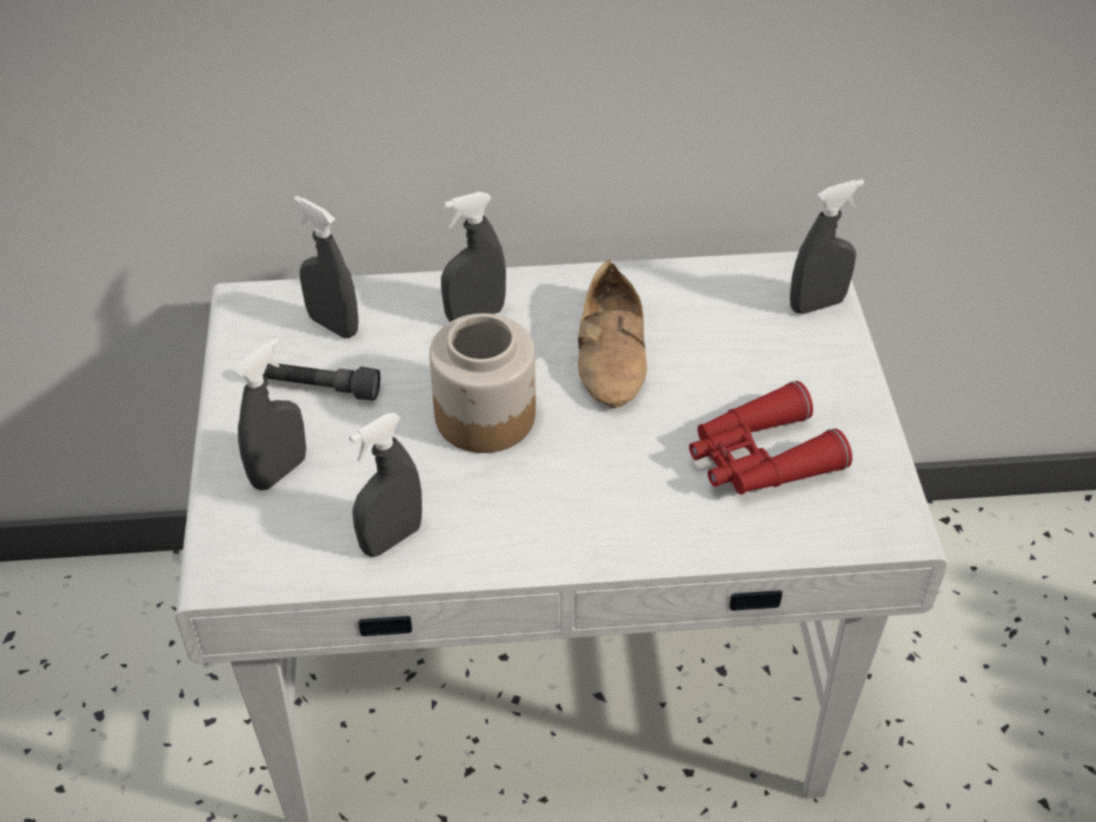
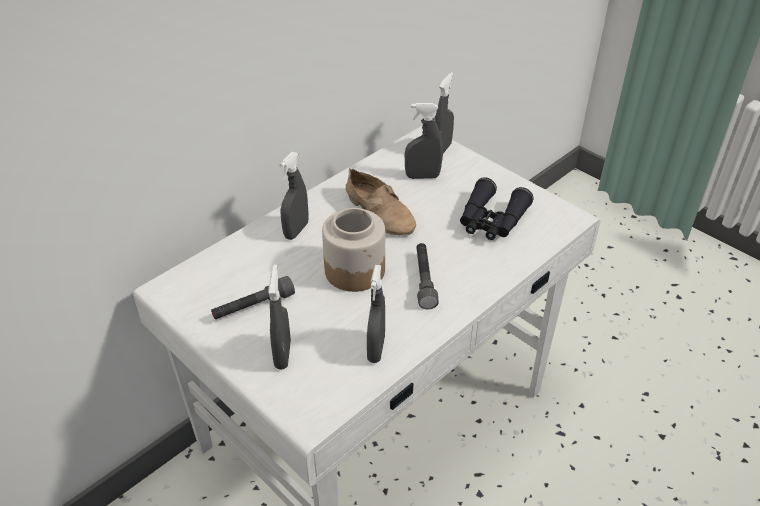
camera: 40 degrees left, 5 degrees down
grey spray bottle [294,196,359,338] -> grey spray bottle moved to [405,103,443,179]
red binoculars [689,381,852,495] -> black binoculars [460,177,533,240]
none -> grey flashlight [416,243,439,310]

